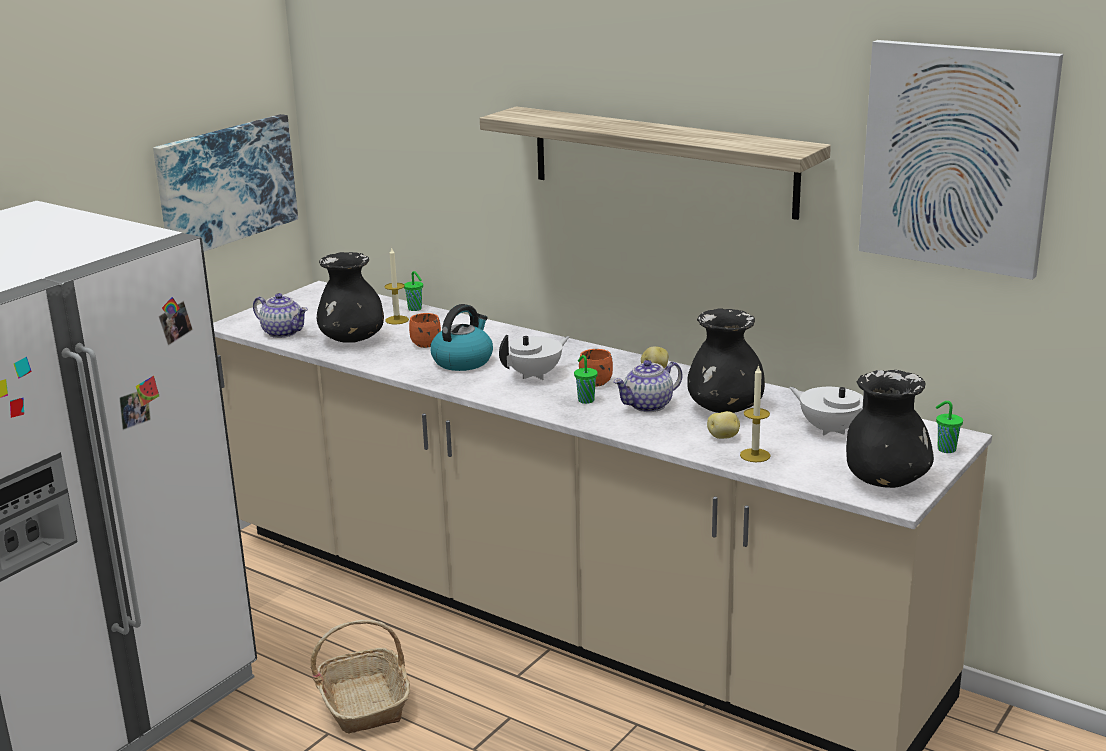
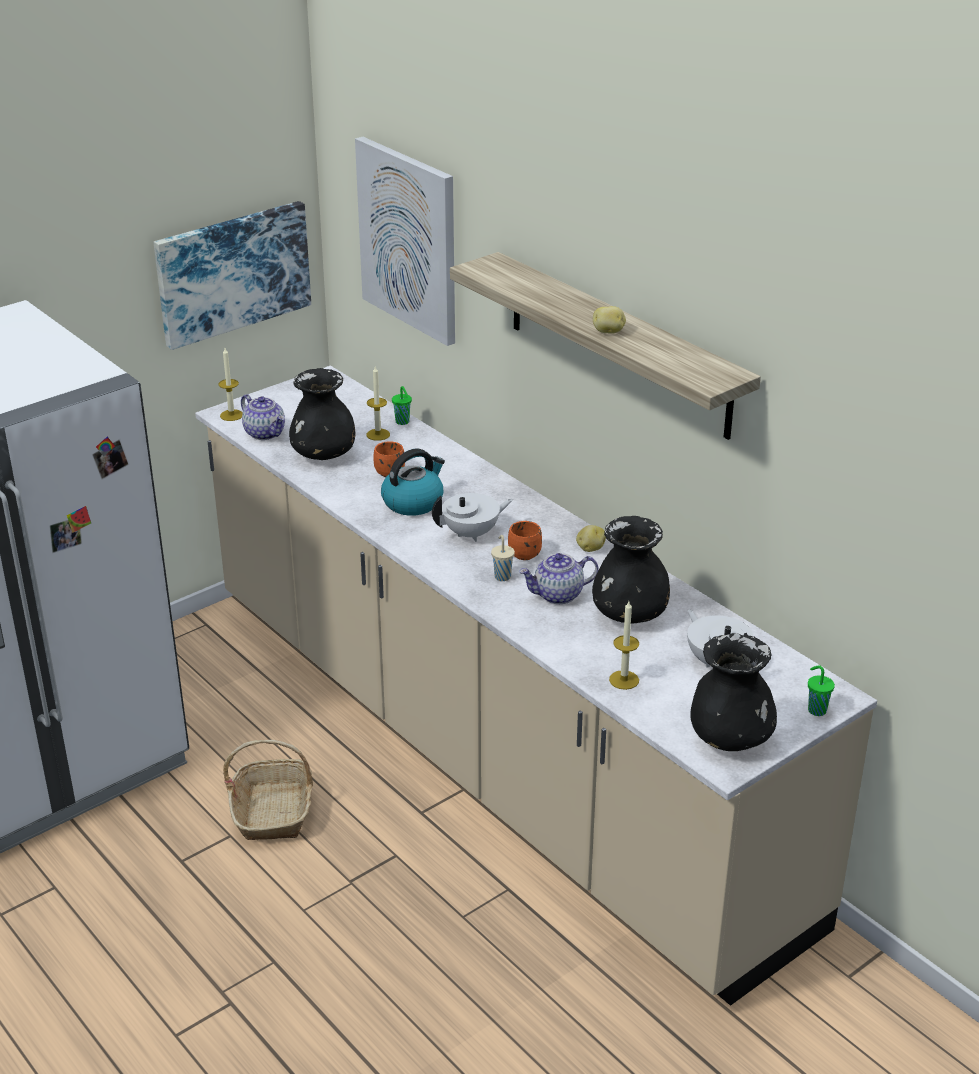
camera: 15 degrees right, 10 degrees up
green cup [574,355,598,404] -> beige cup [491,535,515,581]
potato [707,411,740,439] -> potato moved to [593,306,626,334]
picture [859,40,1063,280] -> picture moved to [355,137,455,346]
none -> candle [218,348,243,421]

